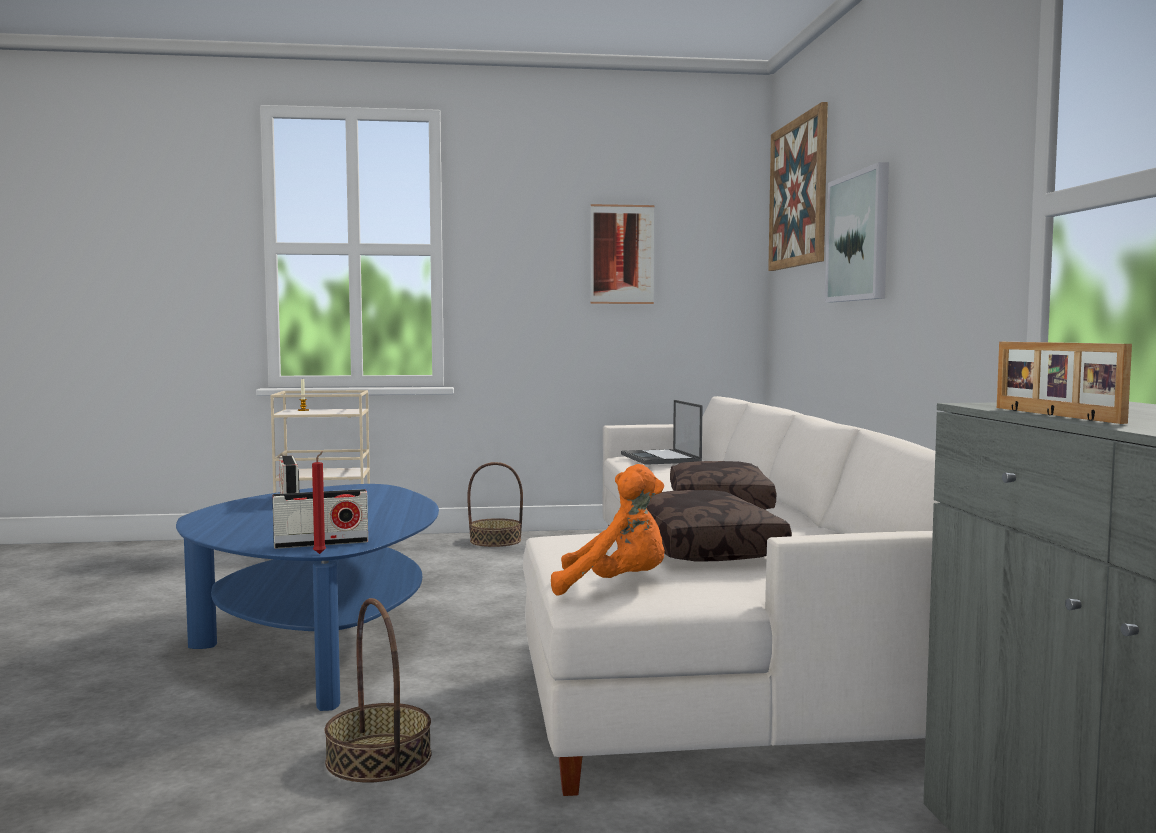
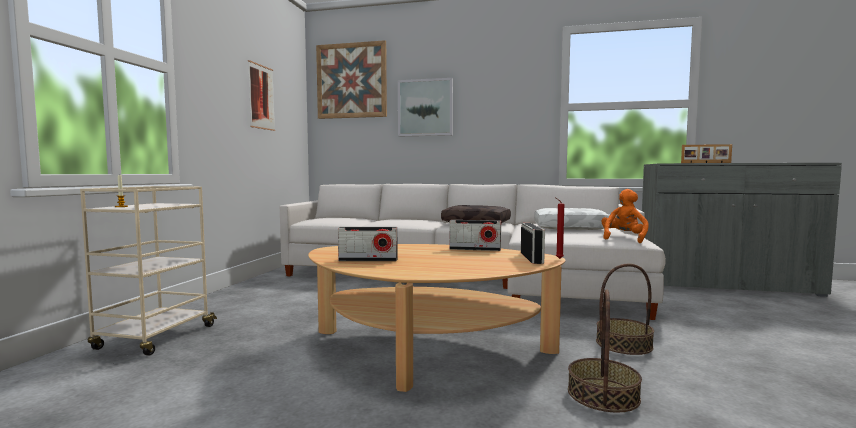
camera: 70 degrees left, 0 degrees up
blue coffee table [176,484,439,711] -> beige coffee table [308,244,566,392]
basket [467,462,523,547] -> basket moved to [568,289,642,412]
laptop [621,400,702,465] -> none
brown pillow [647,490,792,561] -> white pillow [534,208,610,230]
none -> radio [449,220,501,251]

